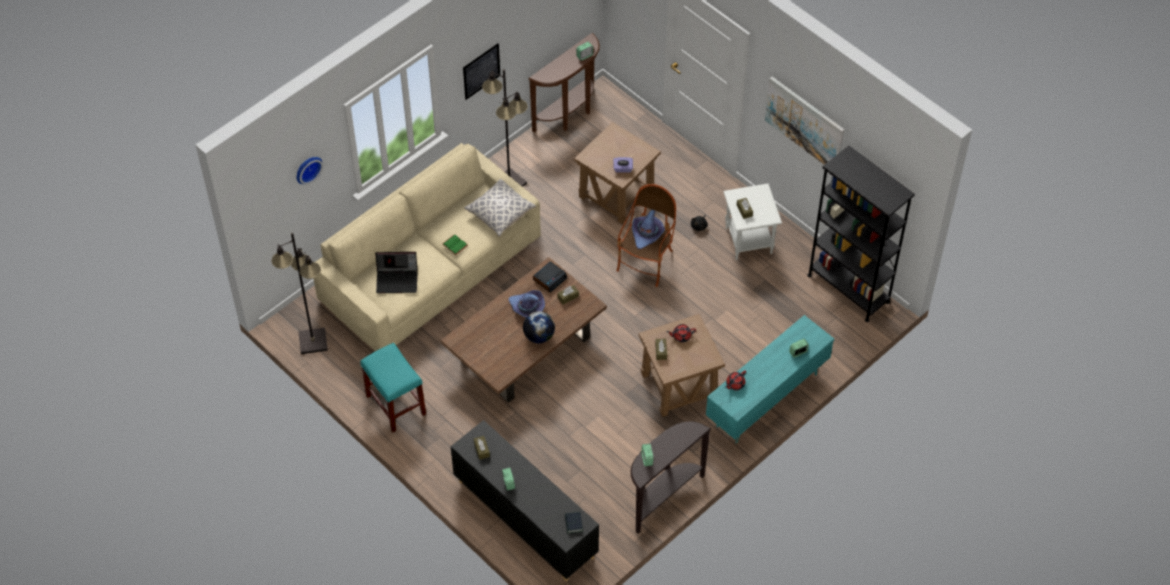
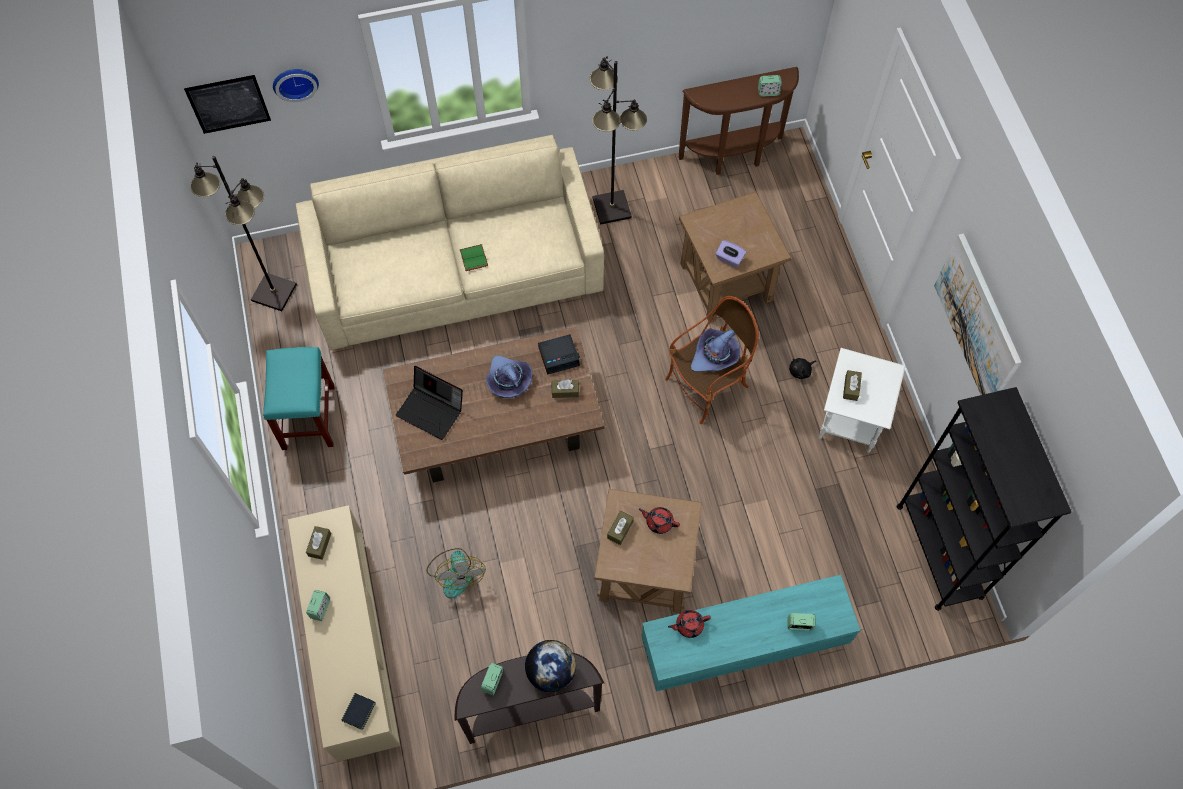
camera: 30 degrees right, 10 degrees up
laptop [375,252,417,293] -> laptop moved to [396,366,463,440]
black cabinet [451,420,599,582] -> beige cabinet [288,505,400,762]
picture [463,44,500,100] -> picture moved to [184,75,271,134]
pillow [464,179,536,237] -> none
globe [523,311,555,343] -> globe moved to [525,640,576,692]
none -> fan [426,548,486,598]

